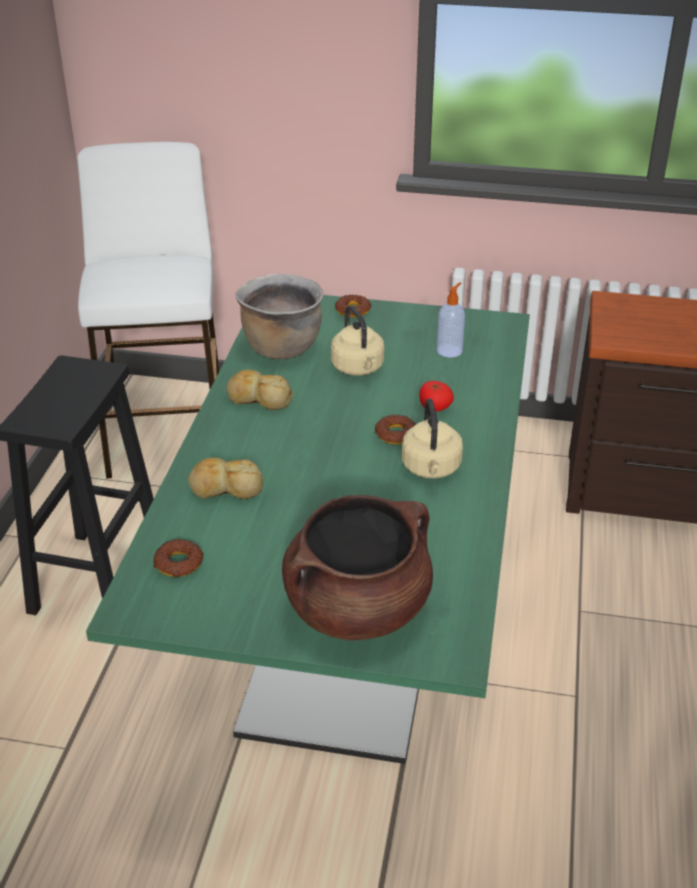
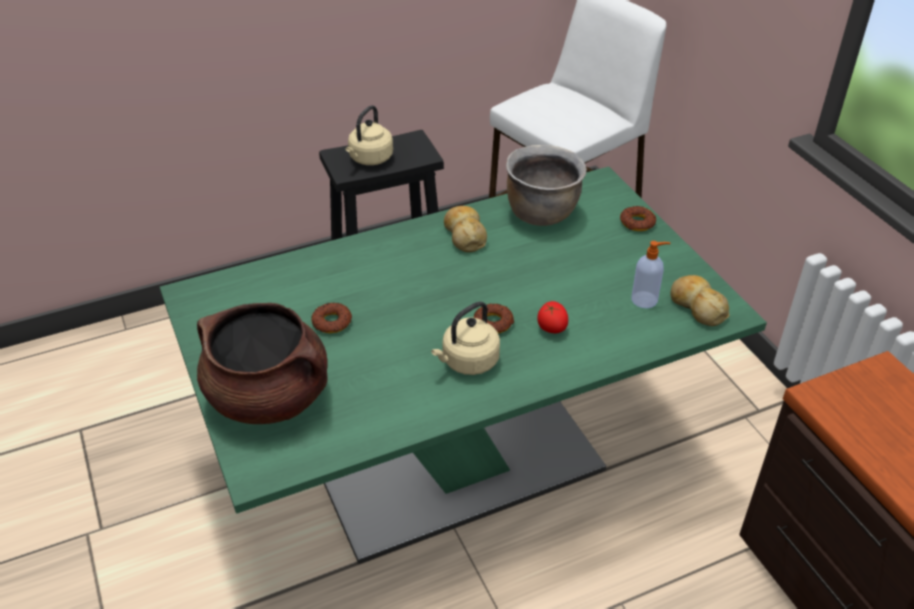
camera: 55 degrees right, 5 degrees up
donut [153,539,203,577] -> donut moved to [312,303,352,333]
bread [188,458,263,499] -> bread moved to [670,275,730,326]
beige kettle [331,305,384,376] -> beige kettle moved to [345,105,393,165]

